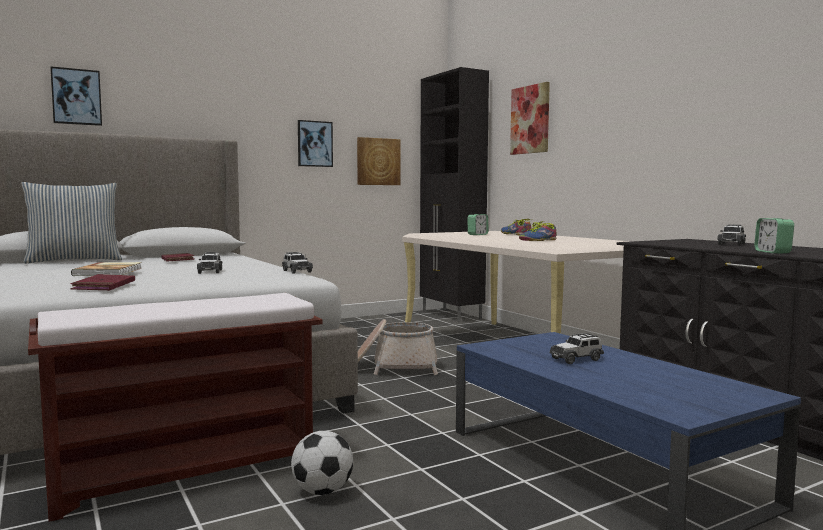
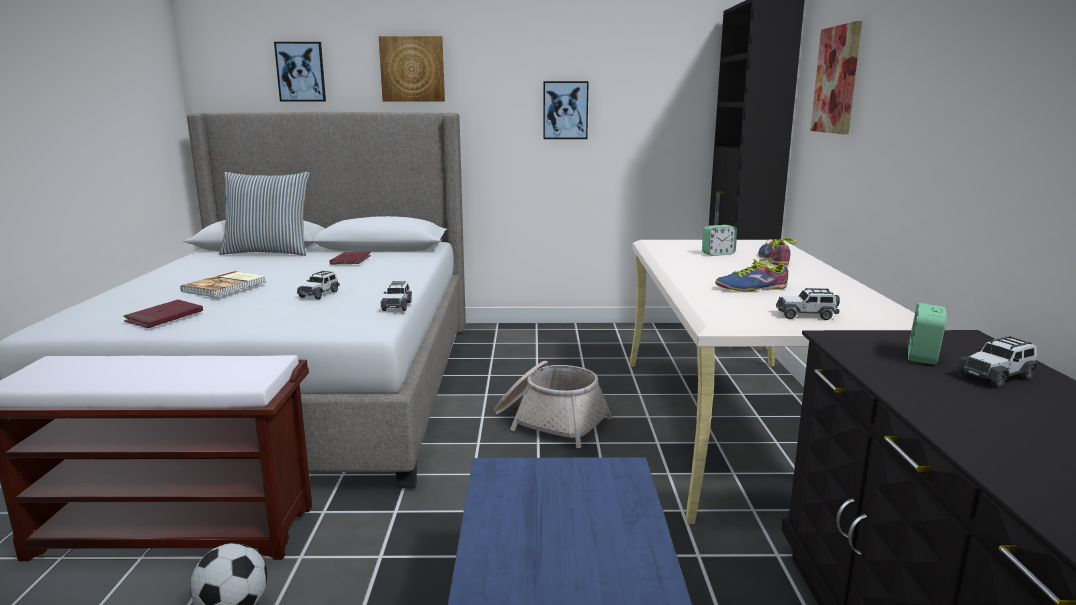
camera: 30 degrees right, 10 degrees up
picture [357,137,401,185] -> picture moved to [379,36,445,102]
toy car [550,333,604,364] -> toy car moved to [776,288,840,320]
alarm clock [754,218,794,254] -> alarm clock moved to [908,303,947,365]

